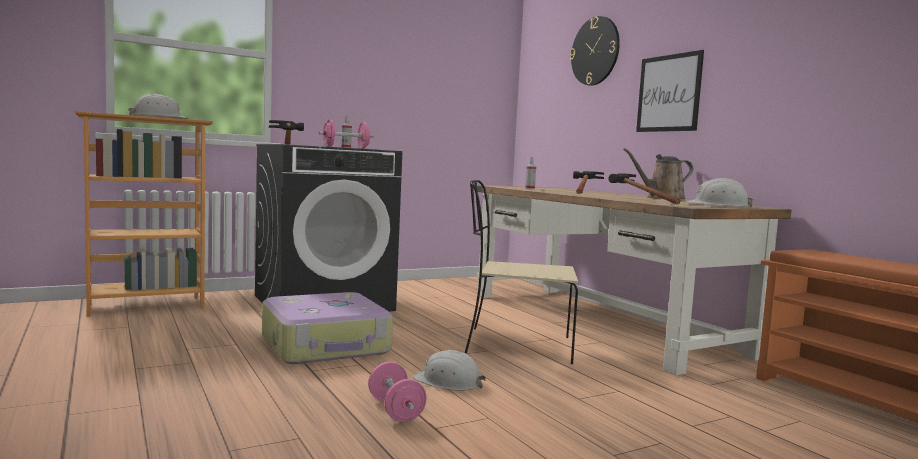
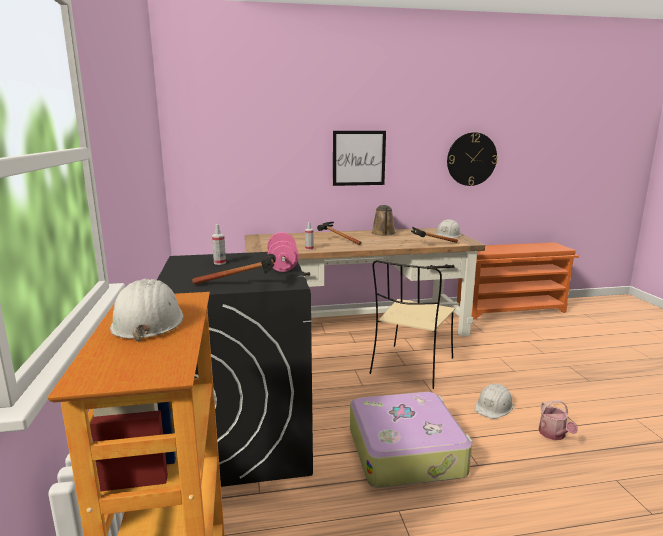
camera: 70 degrees left, 10 degrees up
pink dumbbell [368,362,427,422] -> watering can [539,400,578,440]
wall clock [570,16,620,86] -> wall clock moved to [447,132,497,186]

